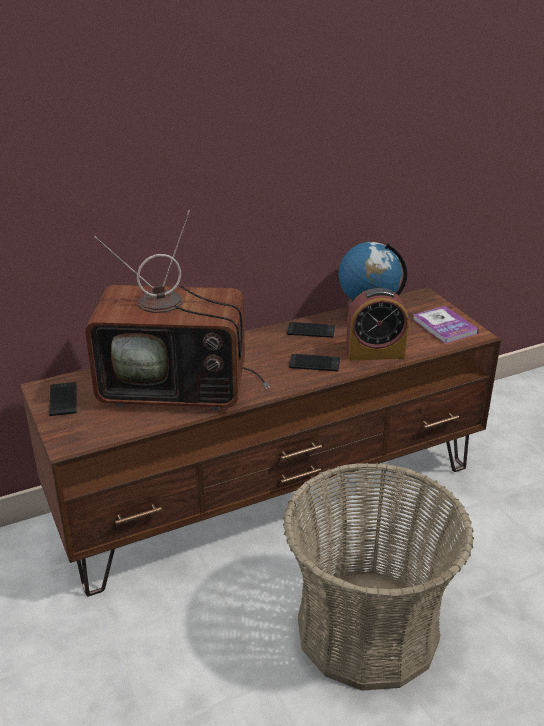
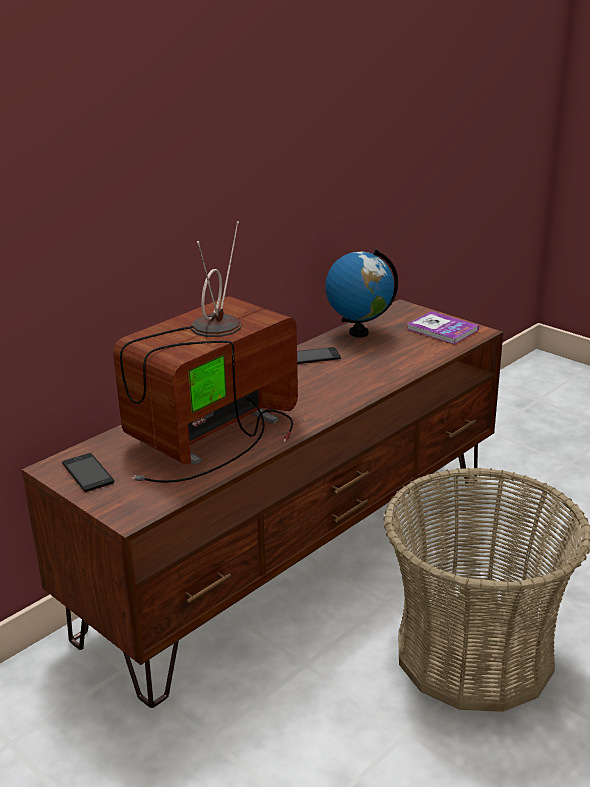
camera: 20 degrees left, 5 degrees down
television [85,210,270,410] -> television turned 150 degrees clockwise [113,221,298,483]
phone [289,354,340,372] -> none
alarm clock [346,288,409,361] -> none

